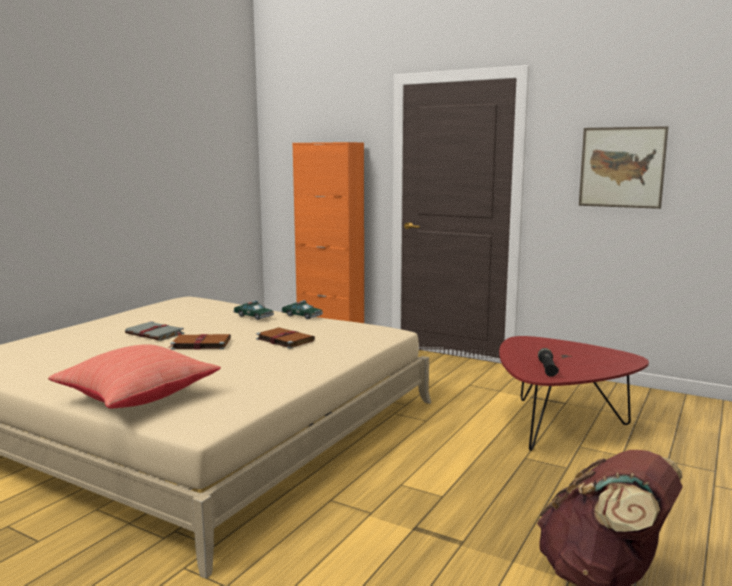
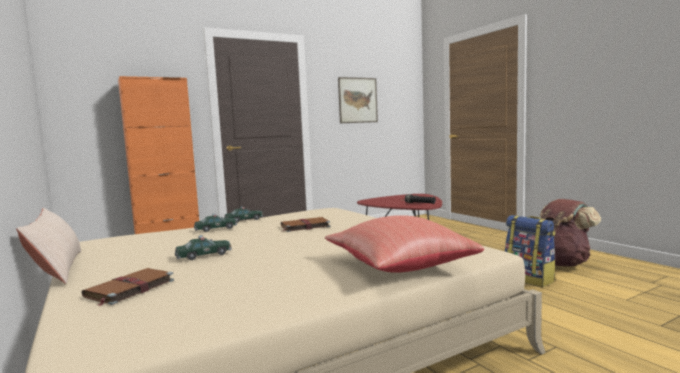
camera: 60 degrees left, 5 degrees down
grey book [125,321,184,341] -> toy car [175,235,232,260]
brown book [168,334,231,350] -> brown book moved to [82,268,174,306]
none -> beige pillow [16,208,81,284]
none -> backpack [505,215,556,287]

